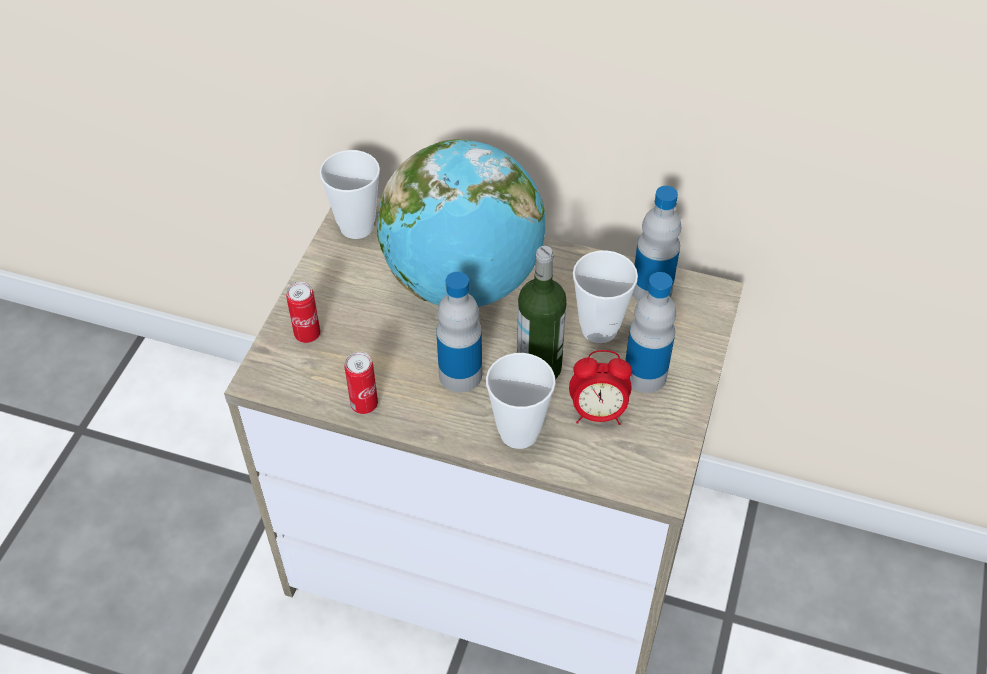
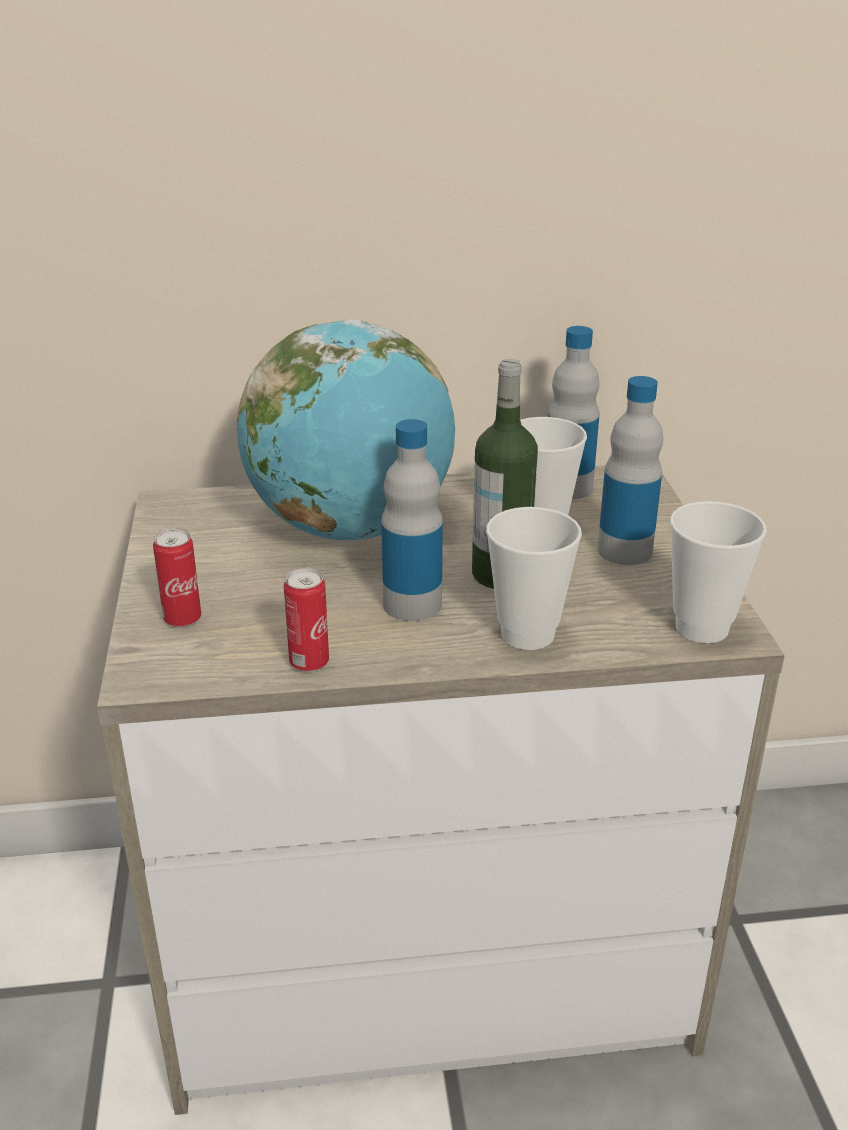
camera: 25 degrees left, 20 degrees down
cup [319,150,380,239] -> cup moved to [670,501,767,643]
alarm clock [569,350,632,425] -> none

